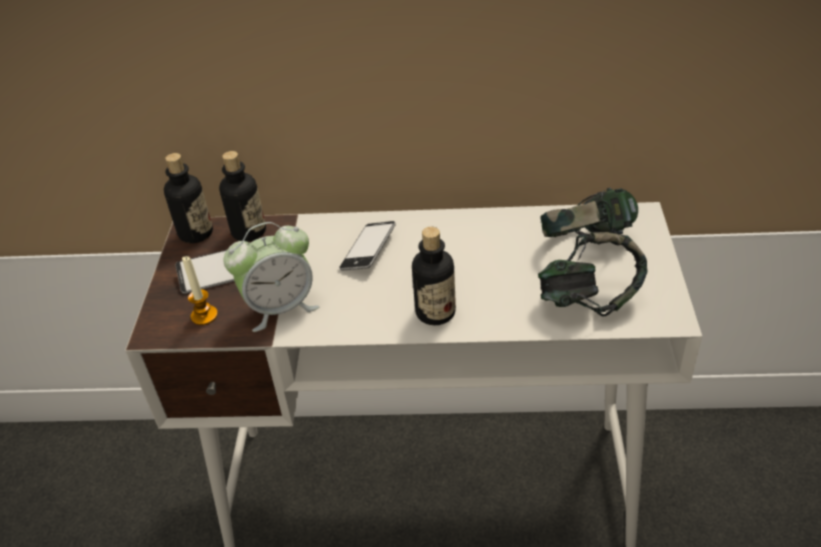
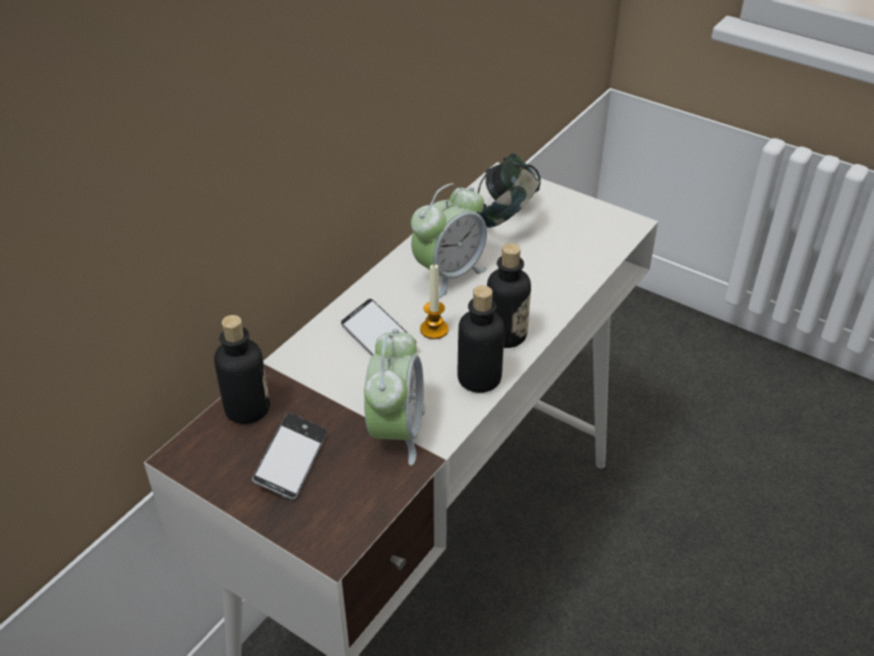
camera: 60 degrees left, 0 degrees up
bottle [164,153,213,243] -> bottle moved to [457,285,505,393]
candle [182,256,218,325] -> candle moved to [420,264,448,339]
headphones [538,232,647,316] -> none
none -> alarm clock [411,183,487,298]

